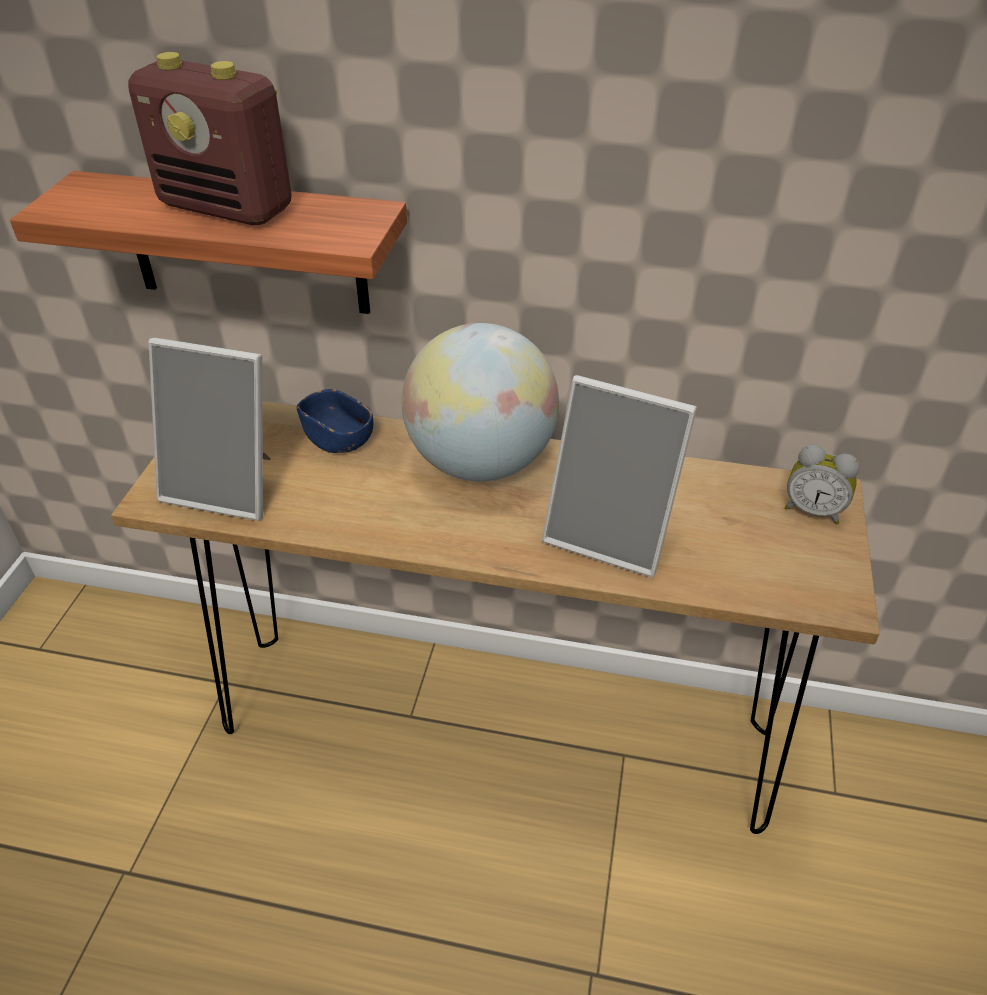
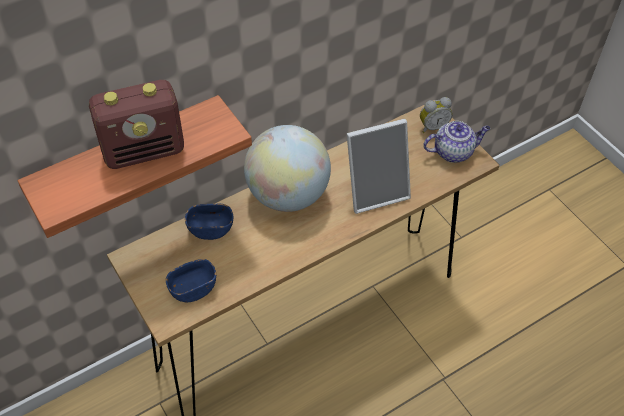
camera: 45 degrees left, 10 degrees up
picture frame [148,338,271,521] -> blue bowl [166,259,216,302]
none -> teapot [423,121,490,163]

